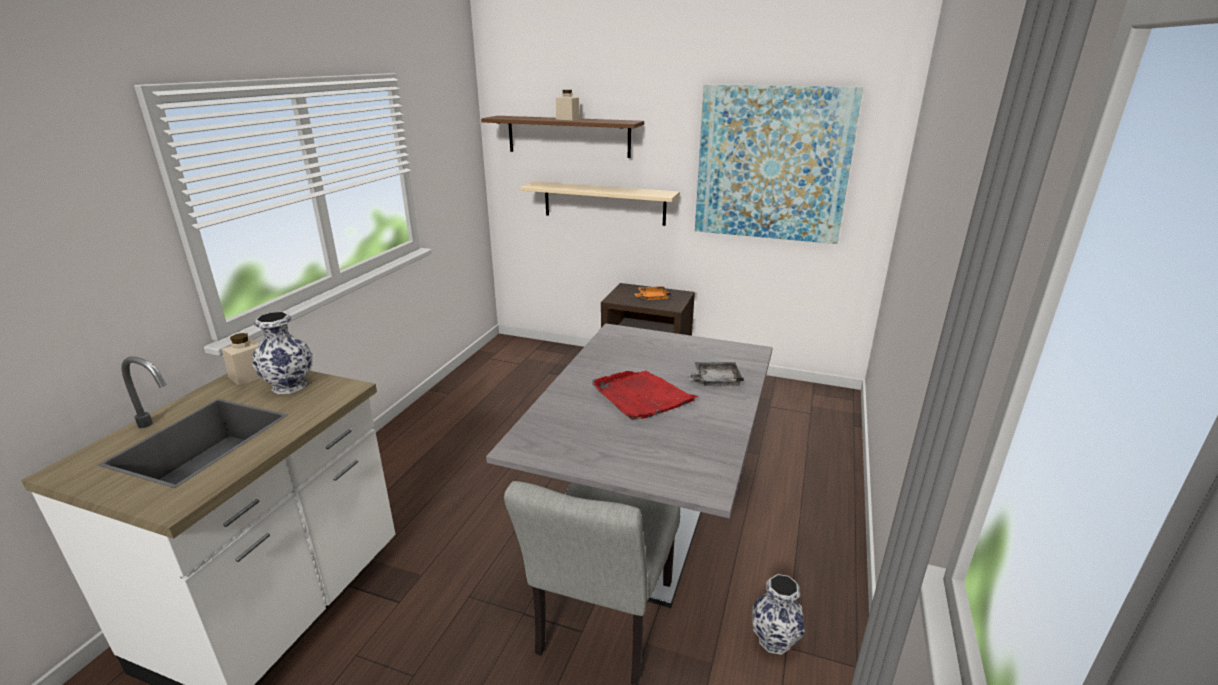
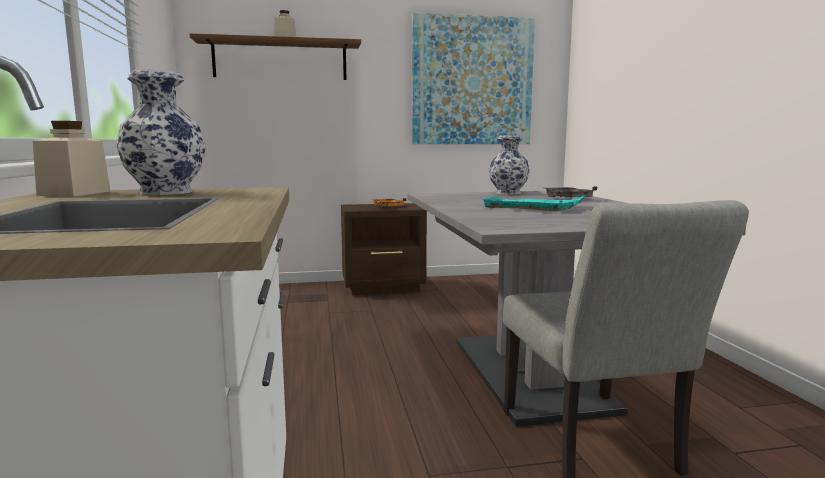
camera: 30 degrees left, 15 degrees down
beige shelf [520,181,680,226] -> none
red tray [592,371,699,420] -> turquoise tray [482,195,585,211]
vase [752,574,805,655] -> vase moved to [489,135,530,195]

